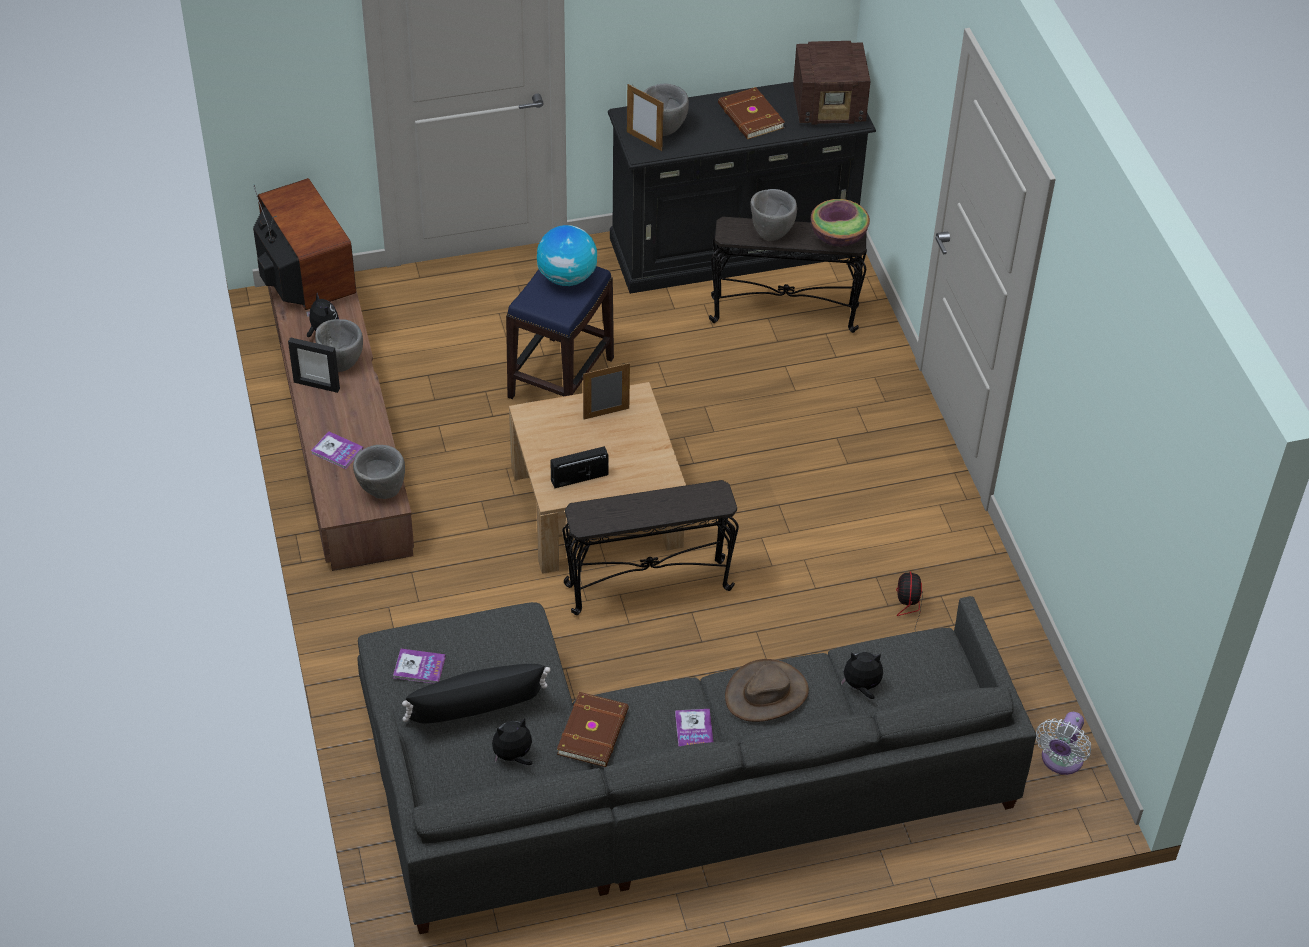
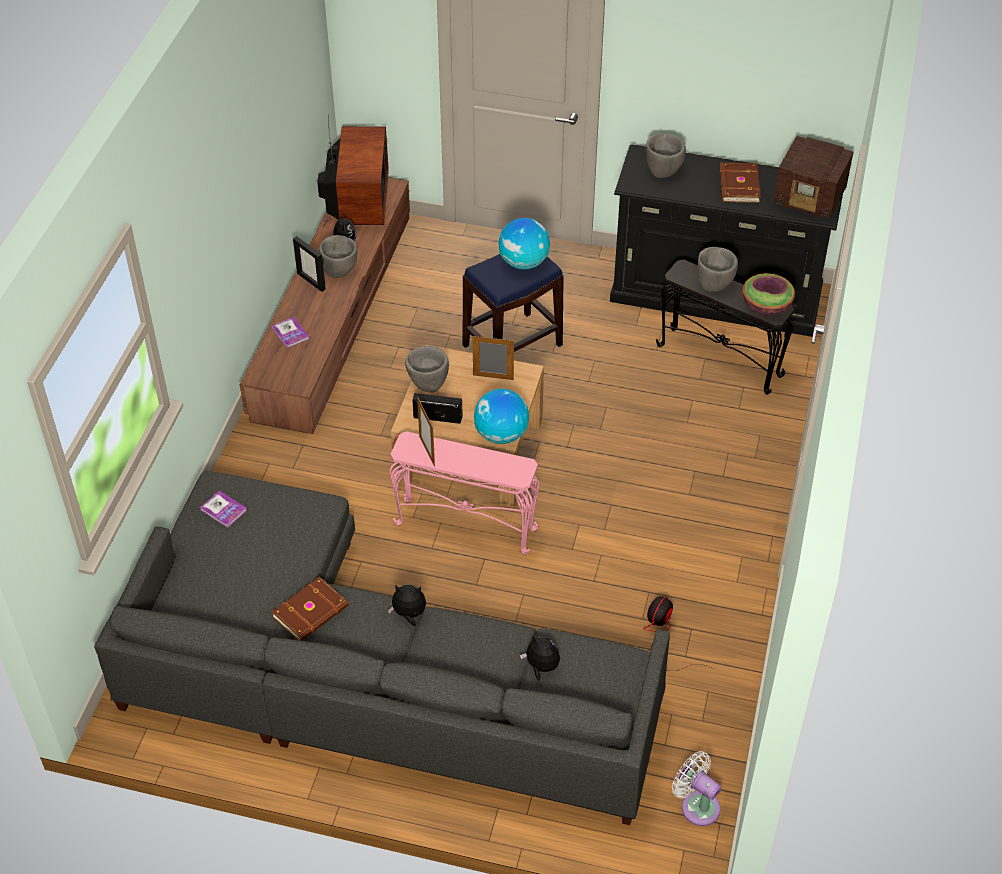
camera: 30 degrees right, 0 degrees up
grey bowl [353,445,405,499] -> grey bowl moved to [405,346,449,392]
black pillow [402,664,550,724] -> none
plush toy [492,718,533,765] -> plush toy moved to [388,585,426,626]
black side table [562,480,739,615] -> pink side table [389,431,540,555]
picture frame [627,84,664,151] -> picture frame moved to [417,397,435,467]
book [675,709,713,746] -> none
brown hat [725,659,809,722] -> none
white fan [1036,712,1091,775] -> white fan turned 75 degrees clockwise [672,751,721,826]
none -> globe [474,389,529,444]

